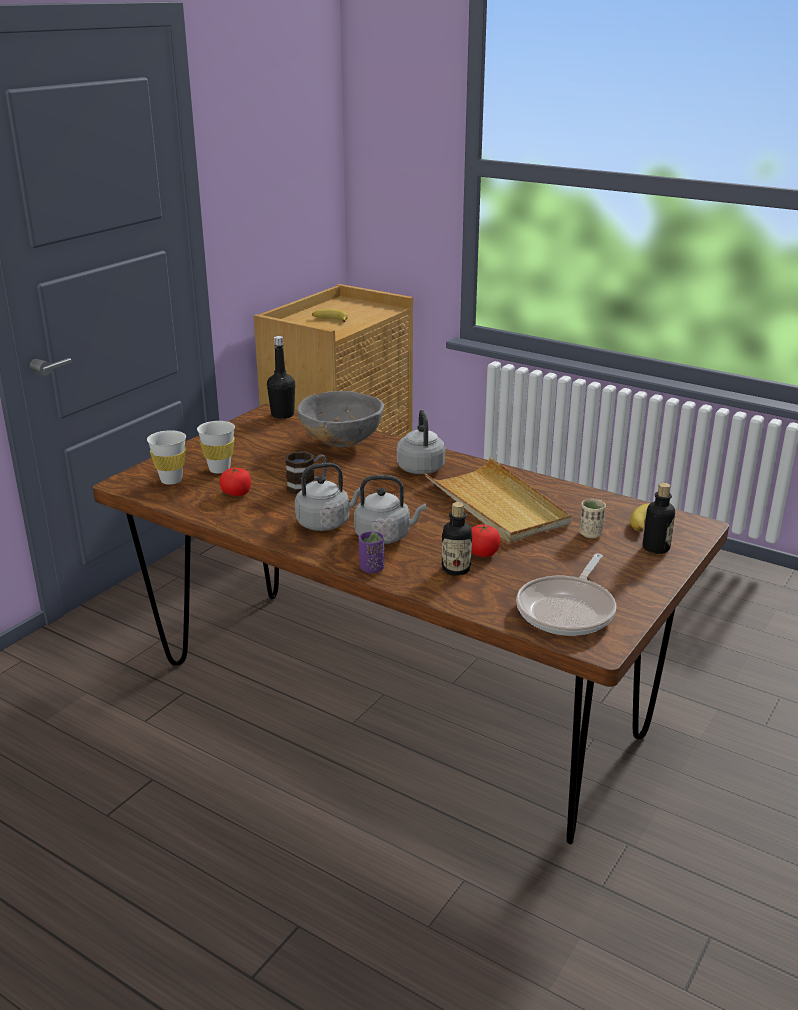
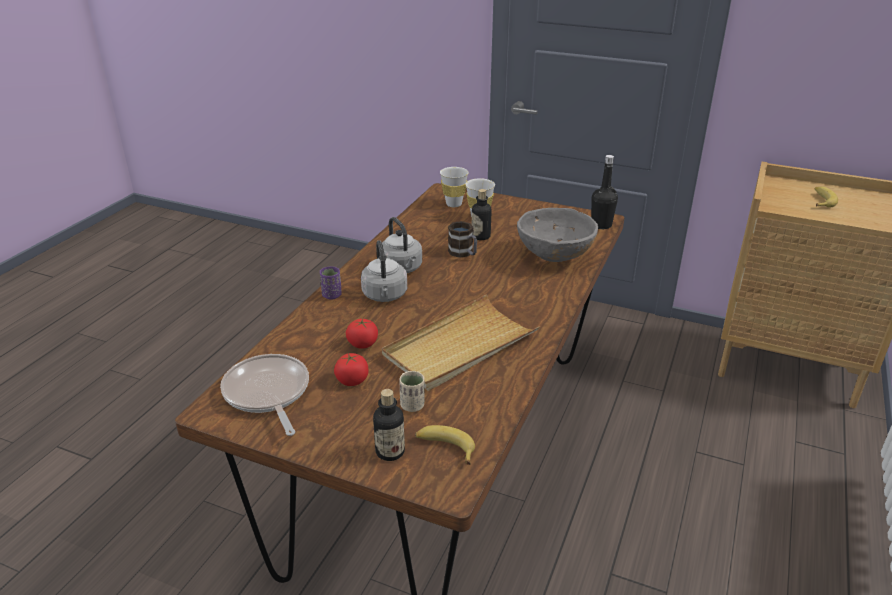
camera: 80 degrees right, 5 degrees up
tomato [219,467,251,496] -> tomato moved to [334,353,368,386]
grey kettle [397,410,445,474] -> none
bottle [441,502,472,576] -> bottle moved to [472,189,492,240]
frying pan [516,553,616,636] -> frying pan turned 45 degrees clockwise [220,354,309,436]

